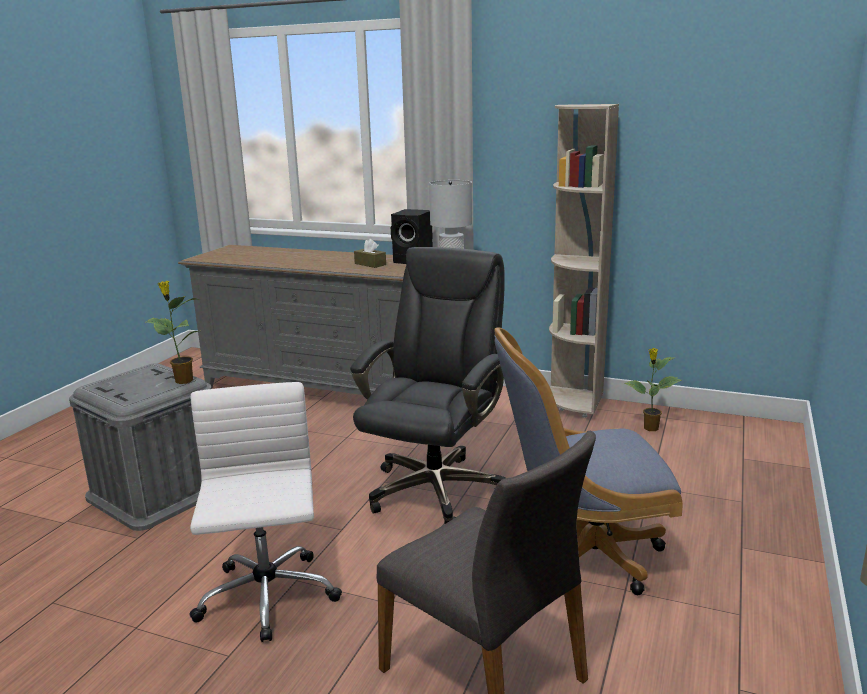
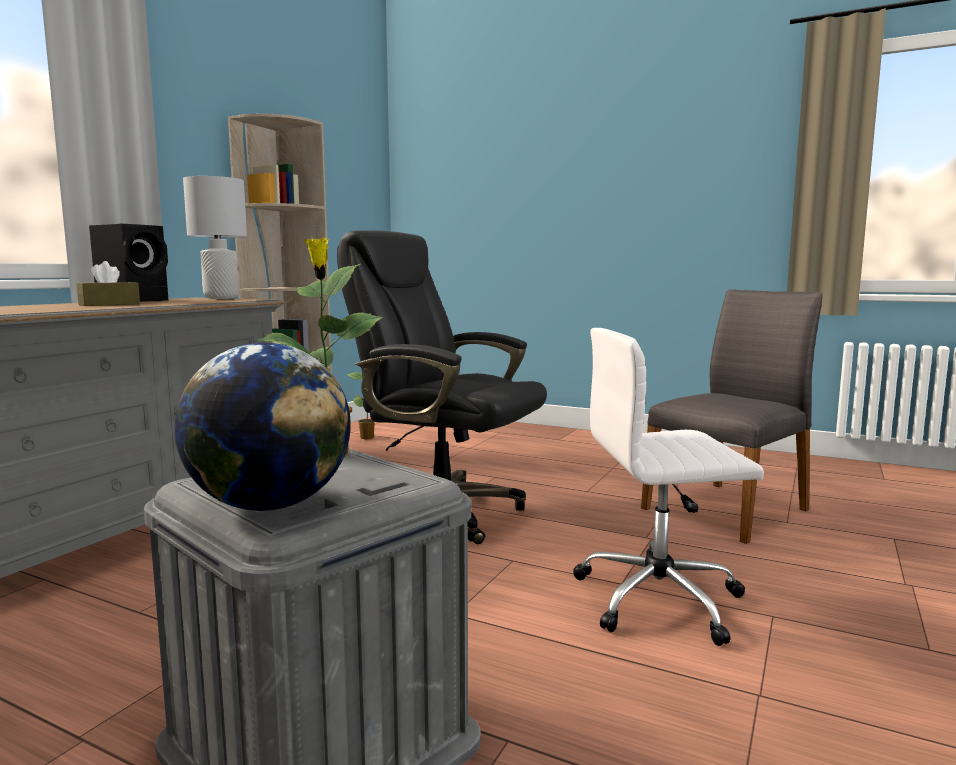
camera: 85 degrees left, 10 degrees down
blue office chair [494,328,683,595] -> none
none -> globe [175,343,351,511]

